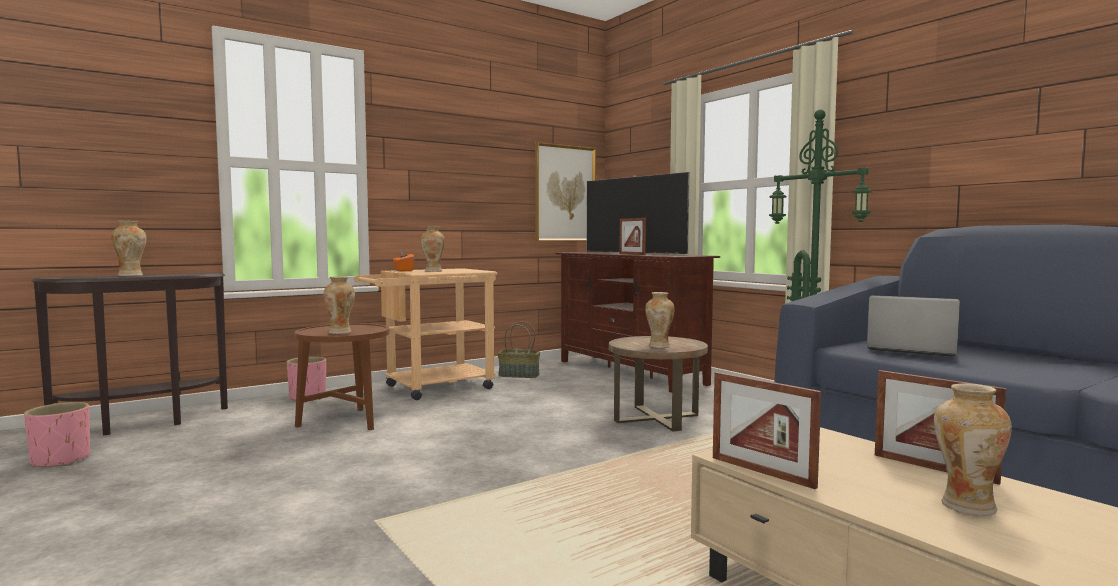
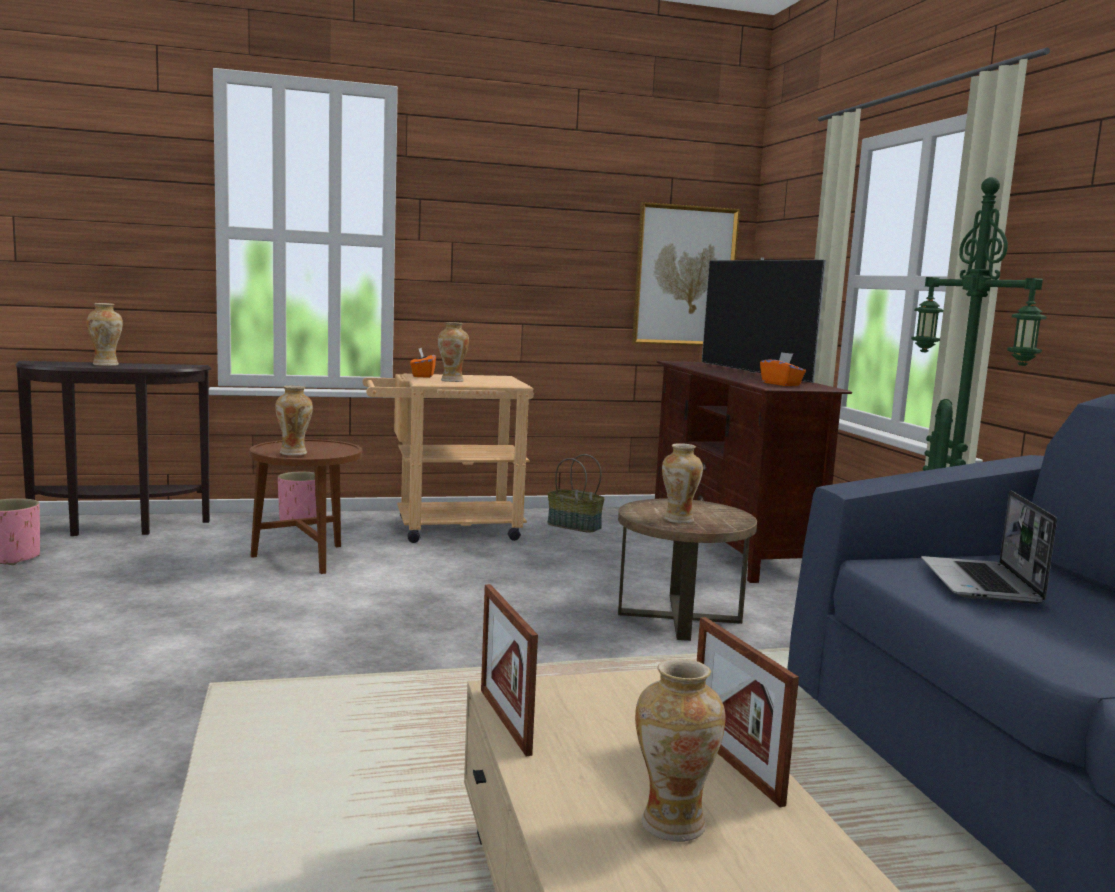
camera: 20 degrees right, 5 degrees up
picture frame [619,218,646,255] -> none
laptop [867,295,960,357] -> laptop turned 135 degrees counterclockwise [921,491,1057,604]
none -> orange tissue box [760,352,806,386]

